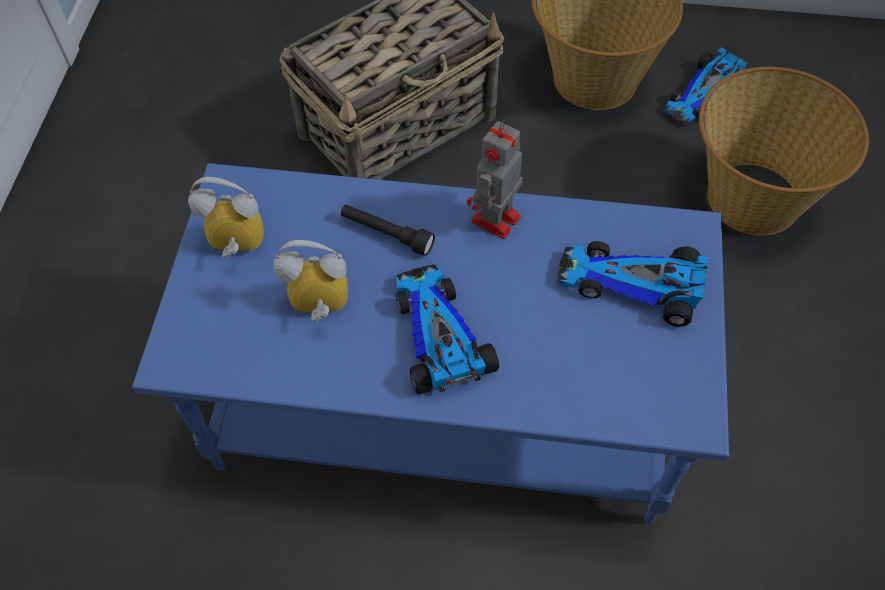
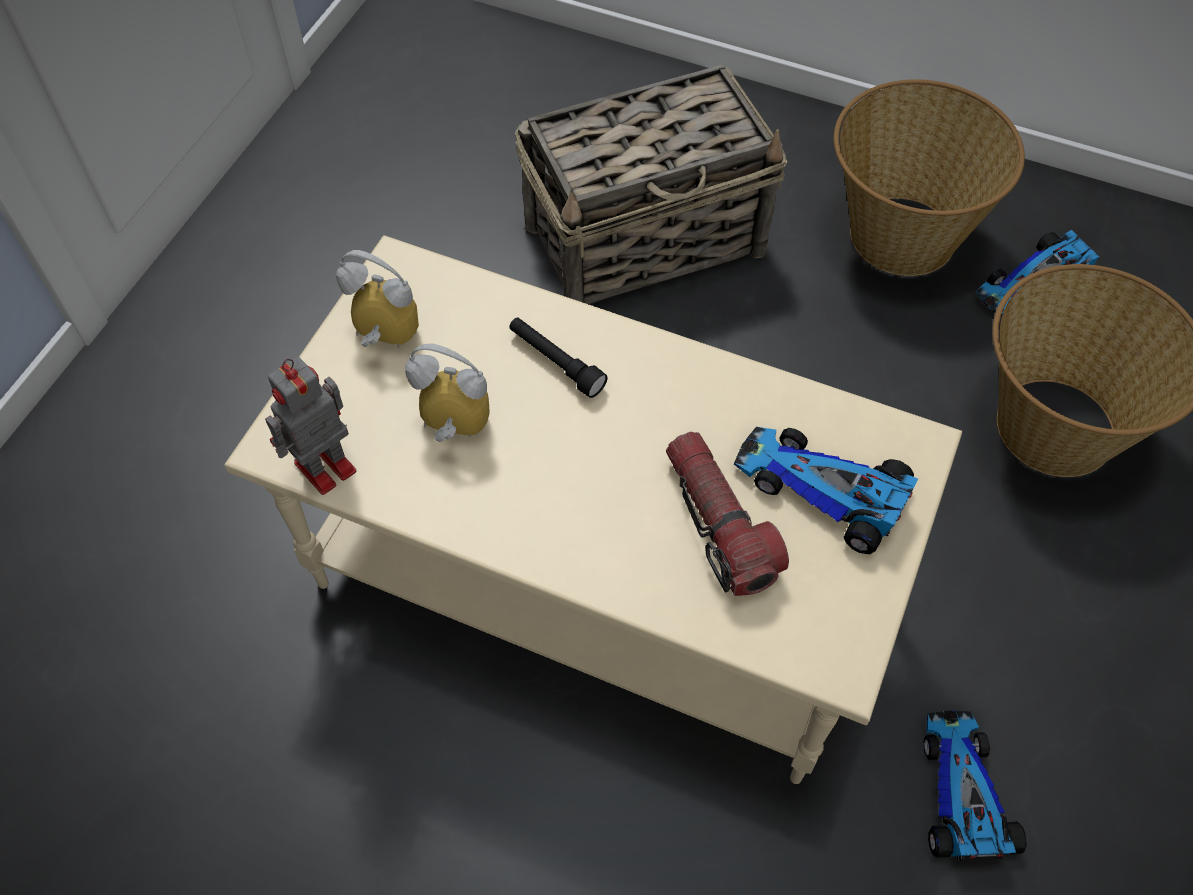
camera: 15 degrees right, 0 degrees up
blue coffee table [132,163,729,524] -> beige coffee table [224,235,962,784]
toy car [395,264,499,394] -> toy car moved to [923,710,1027,861]
toy robot [467,120,523,239] -> toy robot moved to [265,356,357,495]
none -> flashlight [666,432,789,596]

